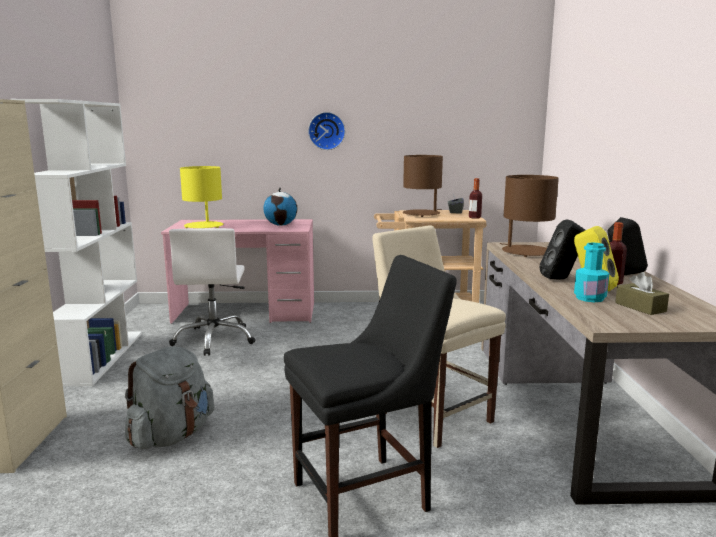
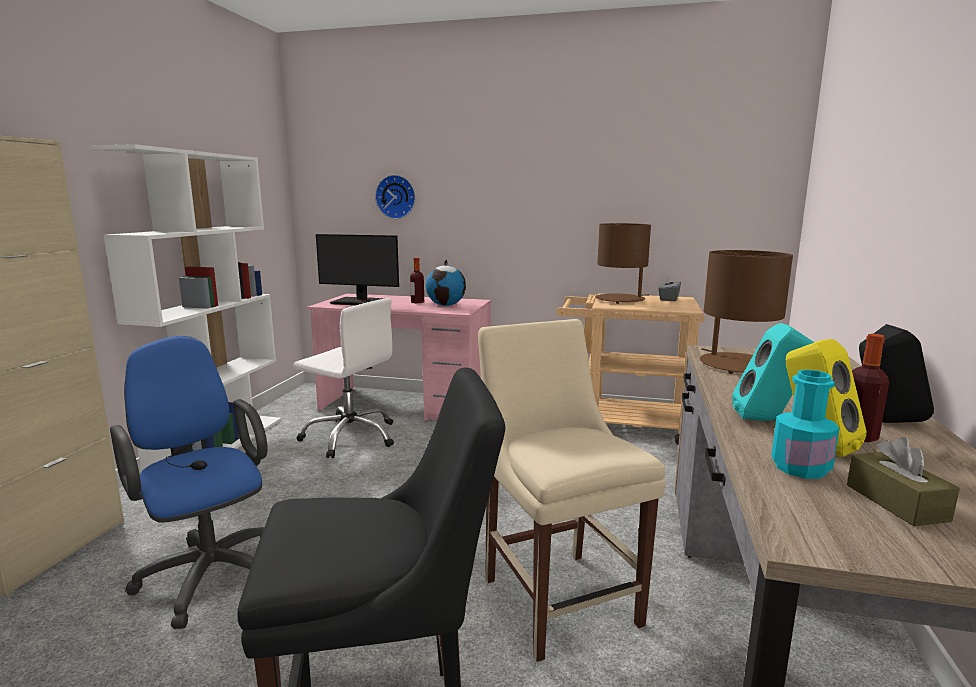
camera: 15 degrees right, 0 degrees up
grey backpack [125,346,214,450] -> blue office chair [110,336,268,629]
white office chair [169,228,255,356] -> white office chair turned 75 degrees counterclockwise [293,298,394,458]
yellow table lamp [180,166,223,228] -> monitor [316,234,399,305]
wall clock [308,112,345,150] -> wall clock moved to [375,175,416,219]
bottle [469,178,482,219] -> bottle moved to [410,258,424,303]
black speaker [539,219,585,280] -> turquoise speaker [732,323,815,421]

